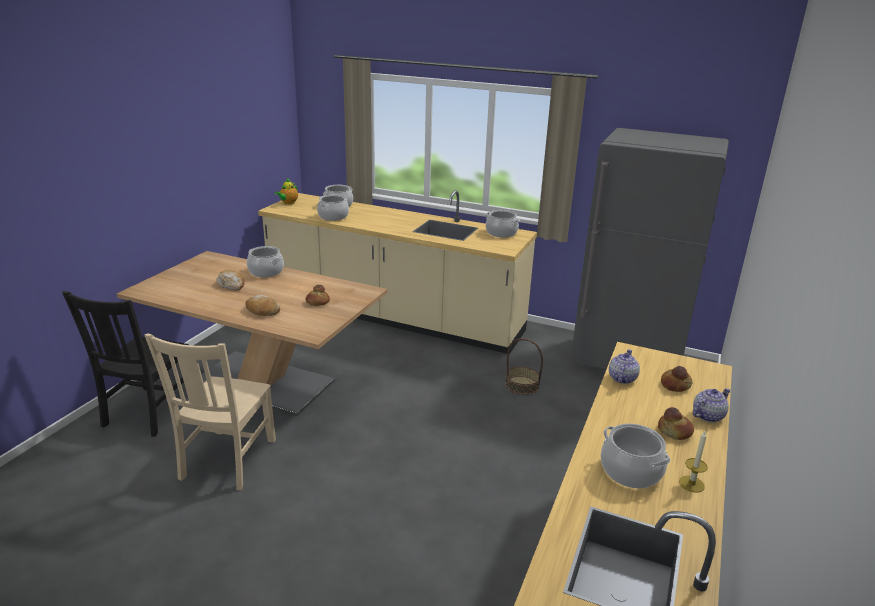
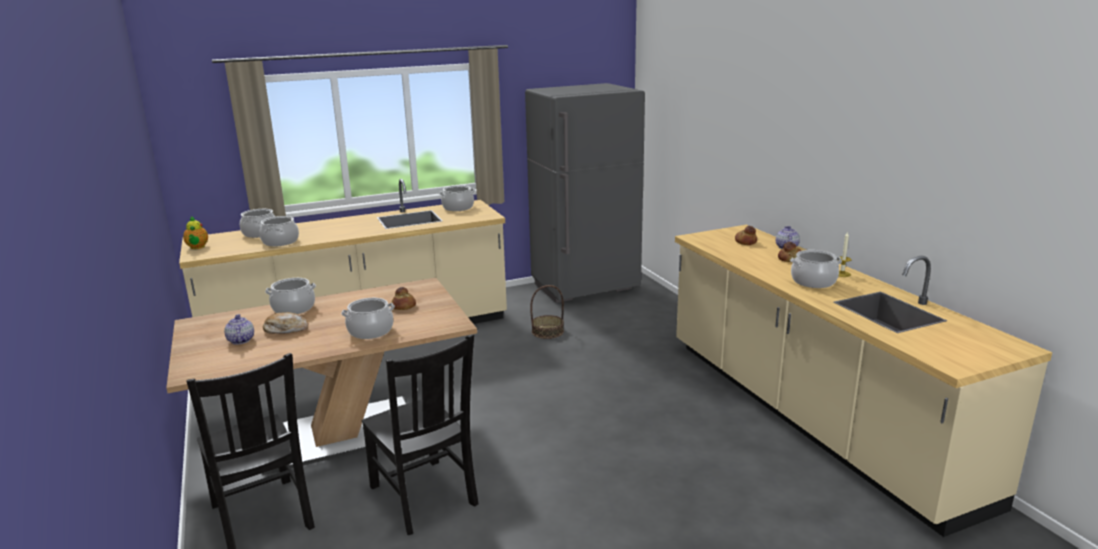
camera: 45 degrees left, 5 degrees down
beige chair [145,334,276,490] -> black chair [362,334,479,535]
bread [245,295,280,316] -> cooking pot [341,298,395,339]
teapot [609,349,640,384] -> teapot moved to [224,314,254,345]

